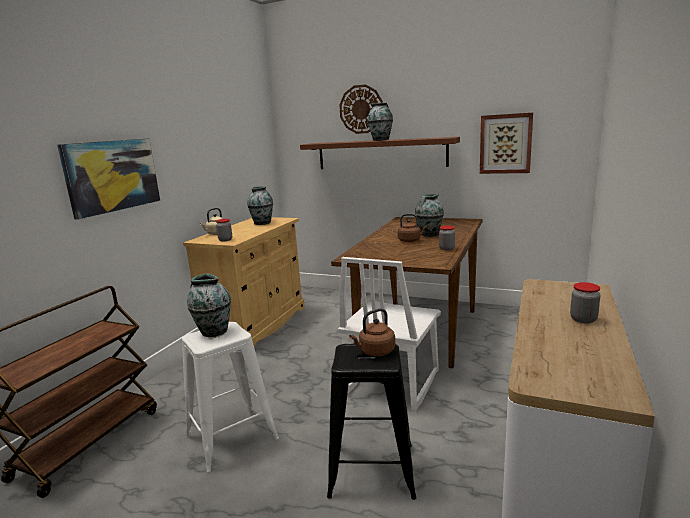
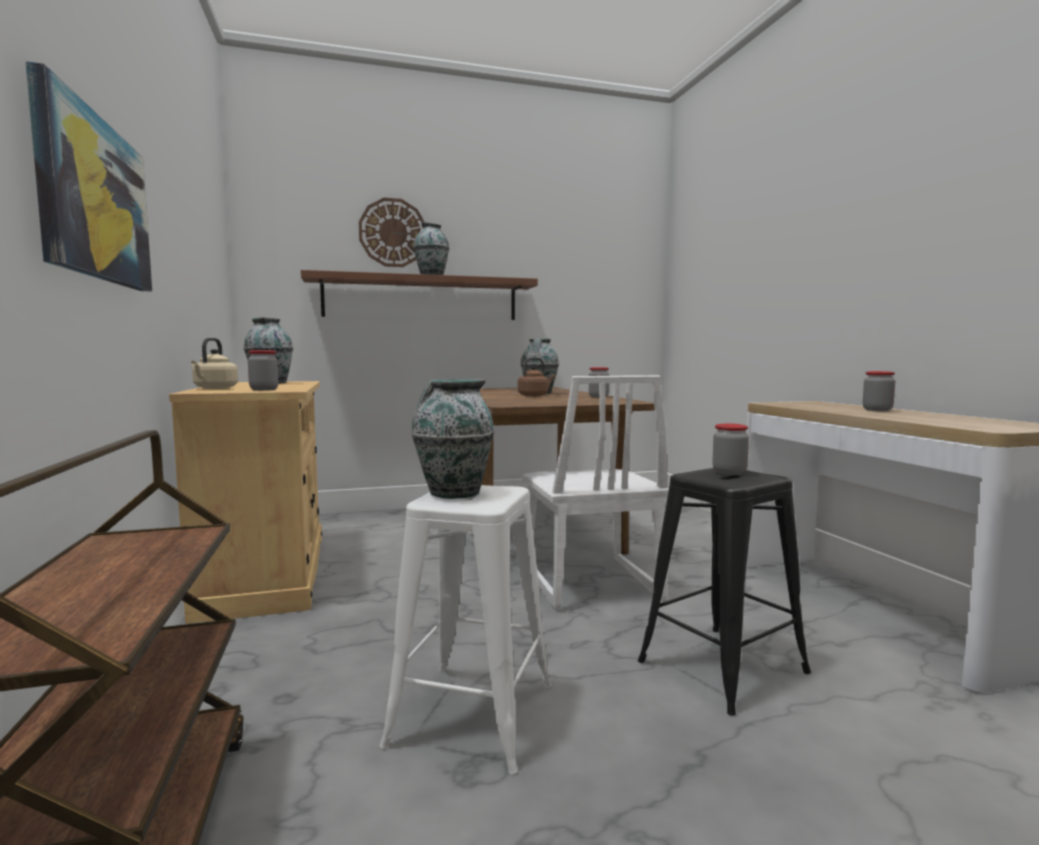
camera: 40 degrees left, 10 degrees down
brown kettle [349,308,395,357] -> jar [712,423,749,475]
picture [480,113,533,174] -> none

